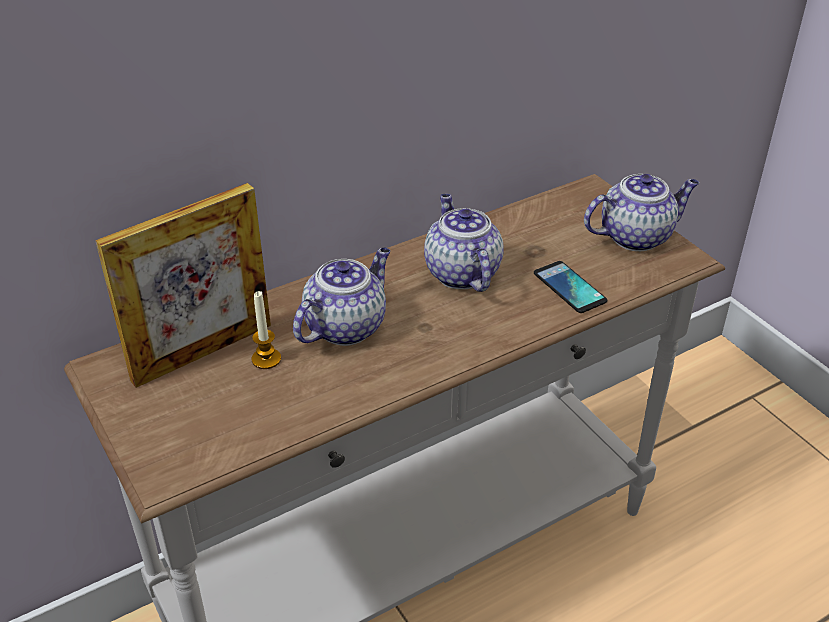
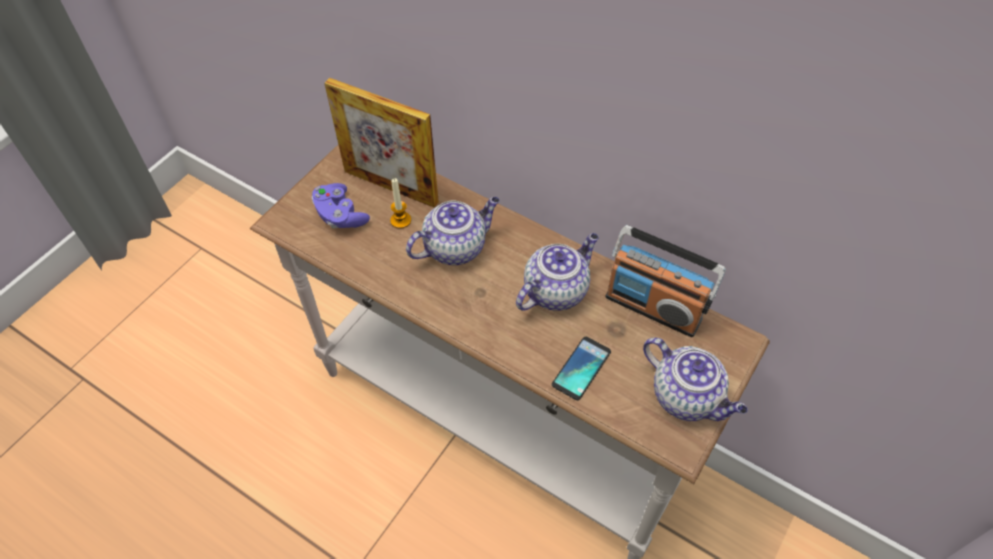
camera: 65 degrees right, 15 degrees up
teapot [293,248,390,346] -> teapot turned 45 degrees counterclockwise [406,197,500,265]
none -> purple game controller [311,183,370,228]
none -> radio [606,225,726,337]

